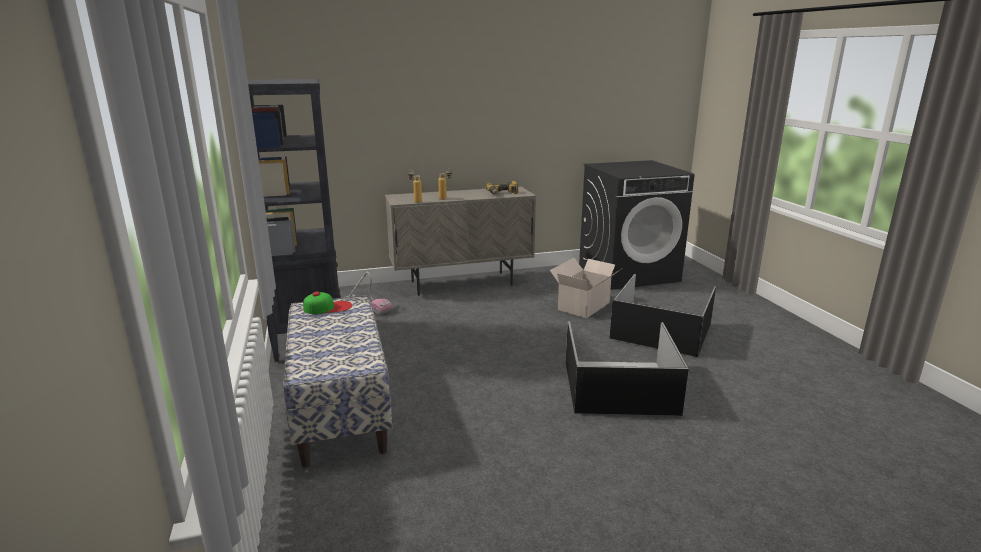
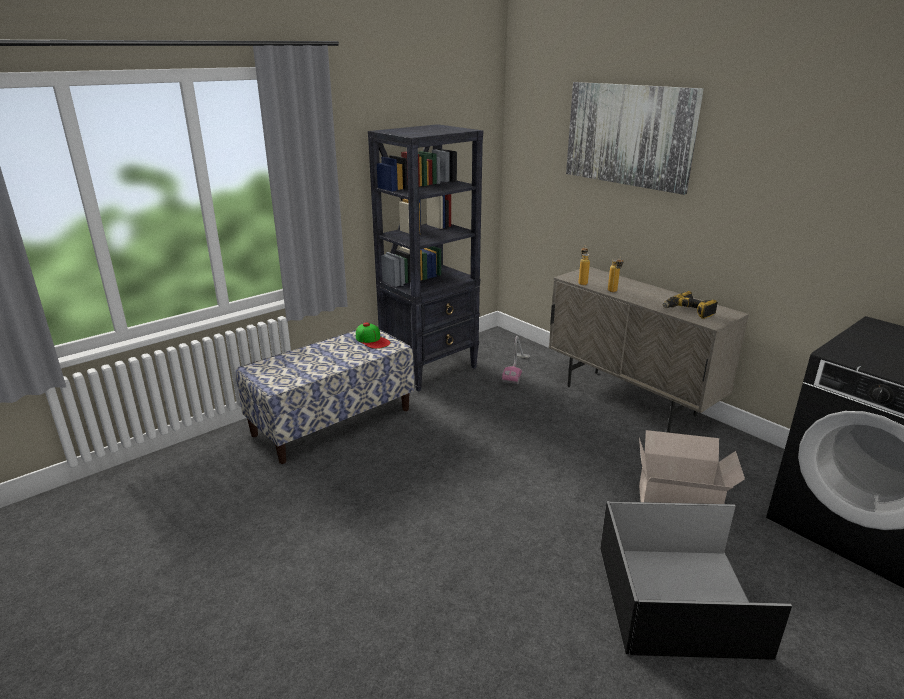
camera: 65 degrees right, 5 degrees up
black storage box [566,321,689,416] -> none
none -> picture [566,82,704,195]

